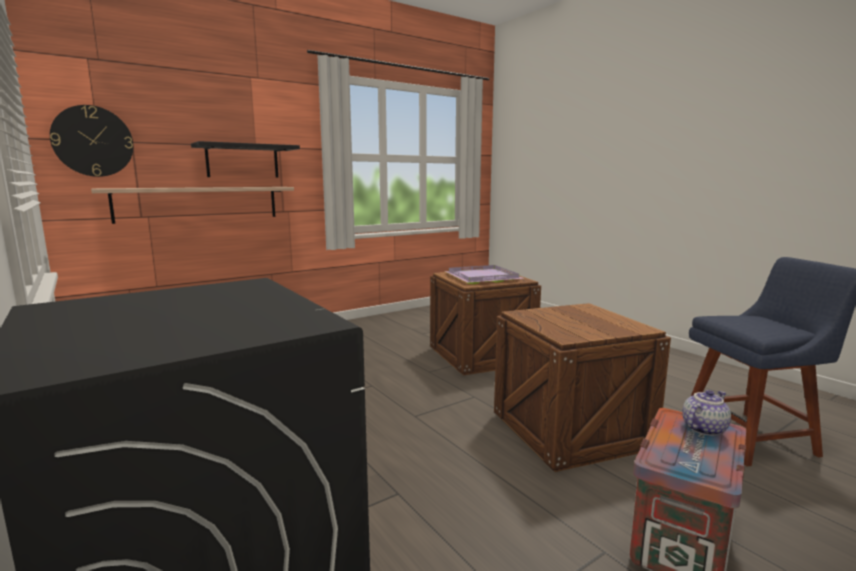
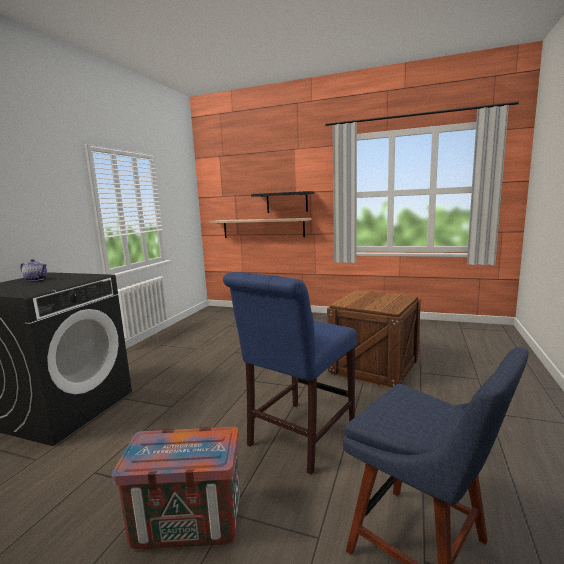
camera: 55 degrees right, 0 degrees up
wall clock [50,105,133,177] -> none
purple tray [445,265,524,284] -> none
crate [494,303,671,472] -> blue chair [223,272,356,475]
teapot [682,390,731,436] -> teapot moved to [20,259,47,281]

